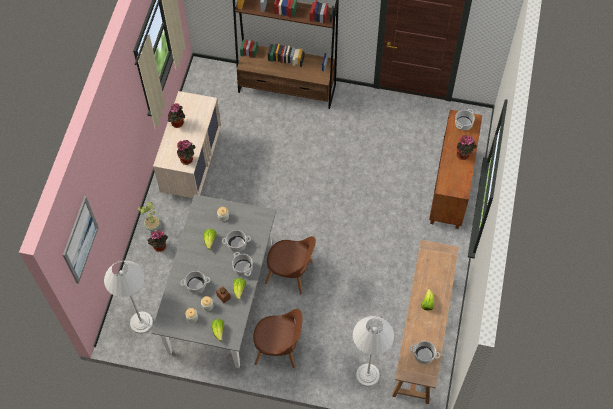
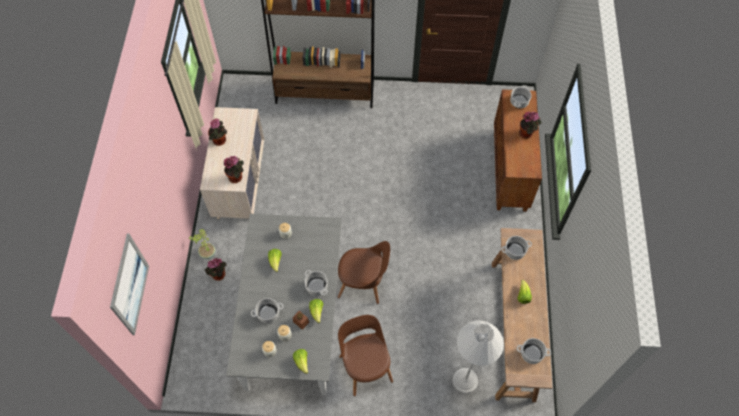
camera: 10 degrees left, 0 degrees up
white floor lamp [104,261,153,333] -> none
cooking pot [222,230,251,252] -> cooking pot moved to [501,236,532,260]
brown chair [253,309,303,368] -> brown chair turned 105 degrees counterclockwise [338,315,393,396]

